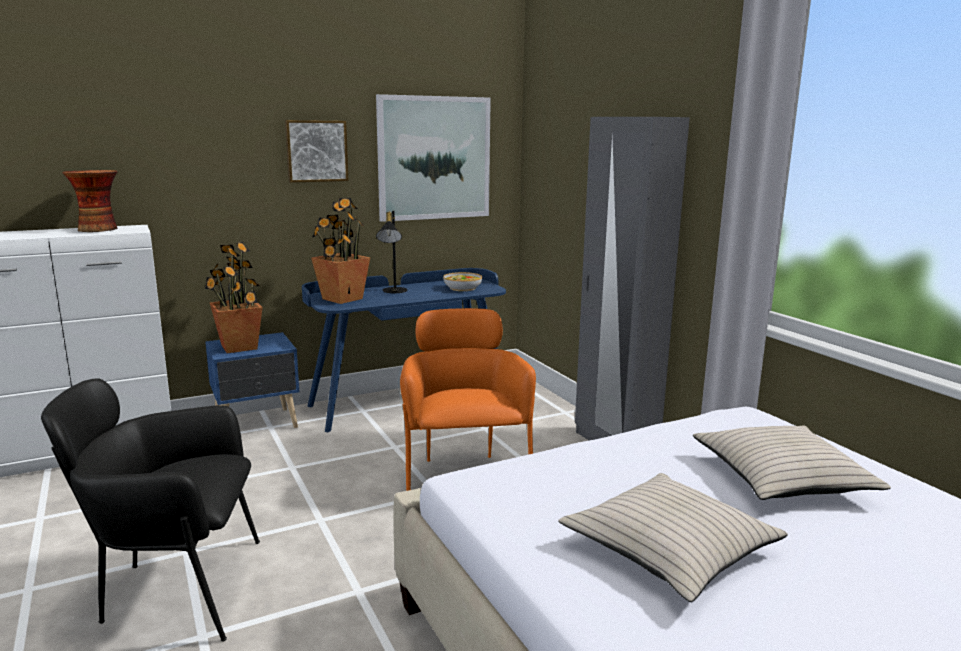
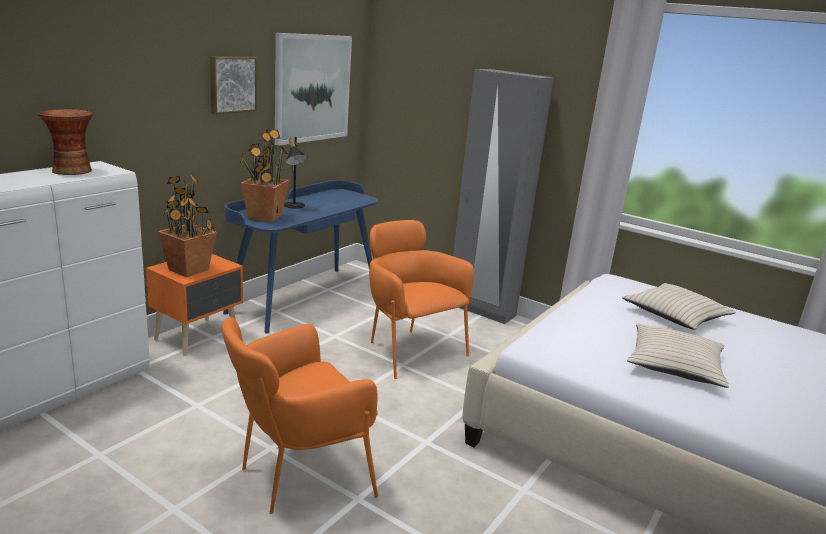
camera: 30 degrees left, 5 degrees up
black armchair [41,378,260,642] -> orange armchair [222,317,379,514]
blue nightstand [205,332,299,428] -> orange nightstand [146,254,243,356]
bowl [443,272,482,291] -> none

